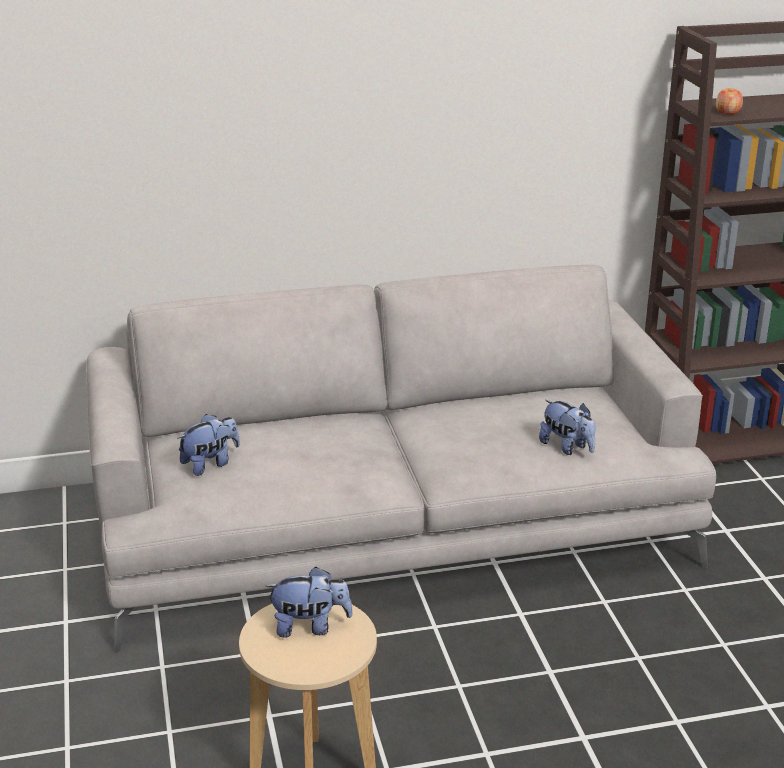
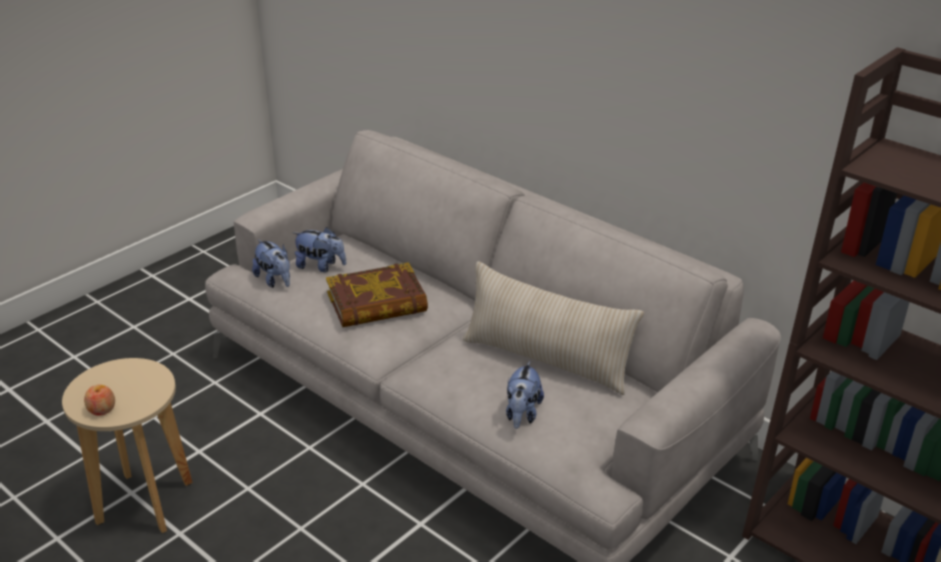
camera: 55 degrees right, 5 degrees up
plush toy [265,567,353,637] -> plush toy moved to [252,239,290,288]
apple [716,88,743,114] -> apple moved to [84,385,115,416]
none -> book [326,262,428,327]
none -> beige pillow [463,261,644,395]

